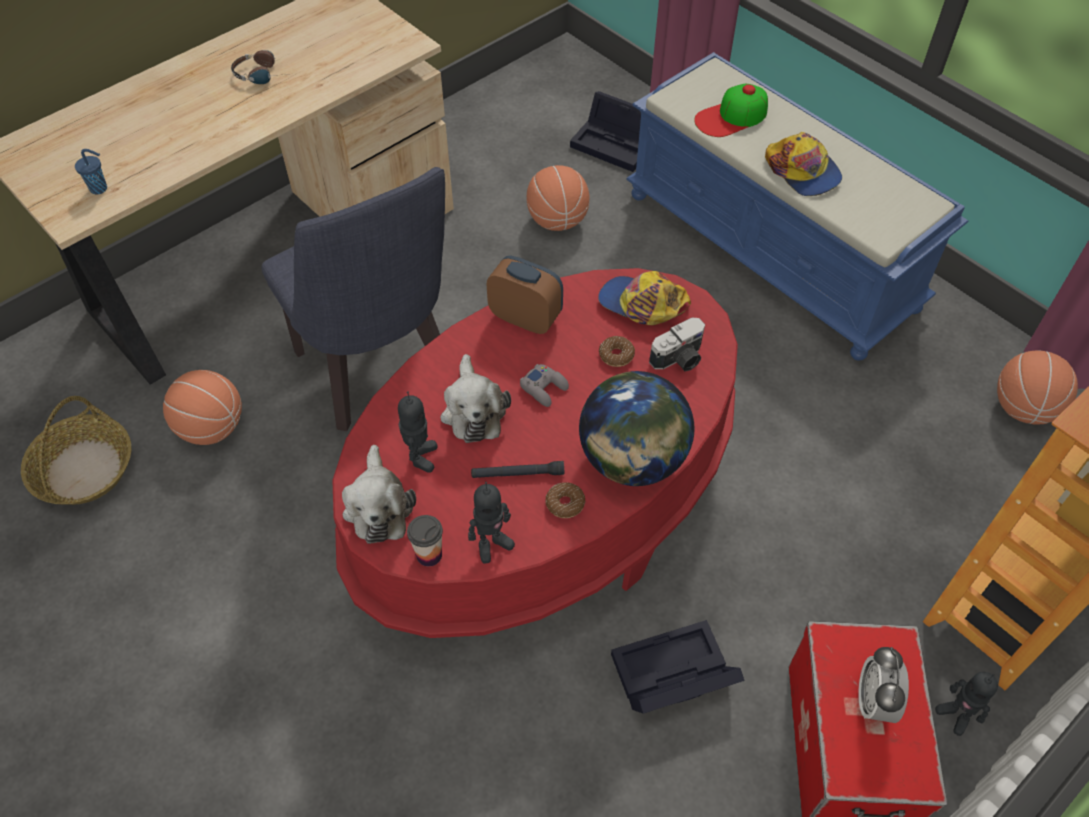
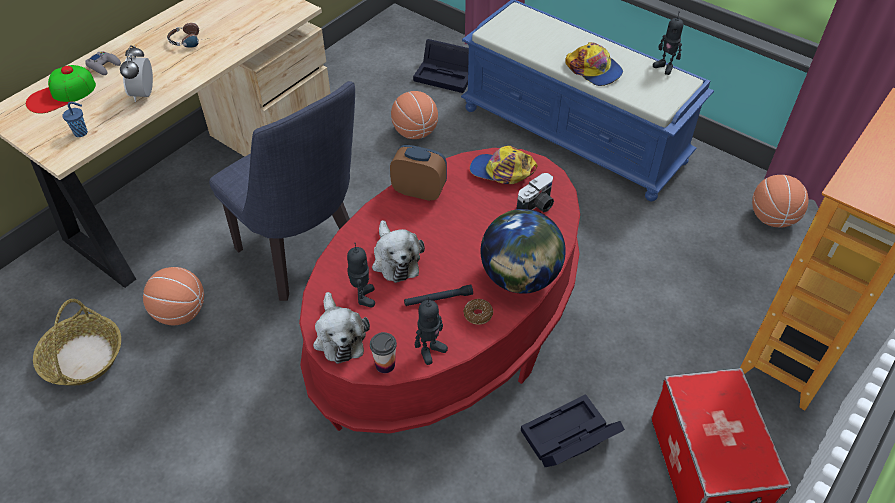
camera: 10 degrees left, 5 degrees down
grey game controller [520,364,569,407] -> grey game controller moved to [85,51,121,75]
donut [599,336,635,367] -> none
cap [694,84,768,137] -> cap moved to [26,65,96,114]
alarm clock [858,647,909,723] -> alarm clock moved to [120,45,153,102]
toy robot [935,672,998,736] -> toy robot moved to [653,14,683,75]

